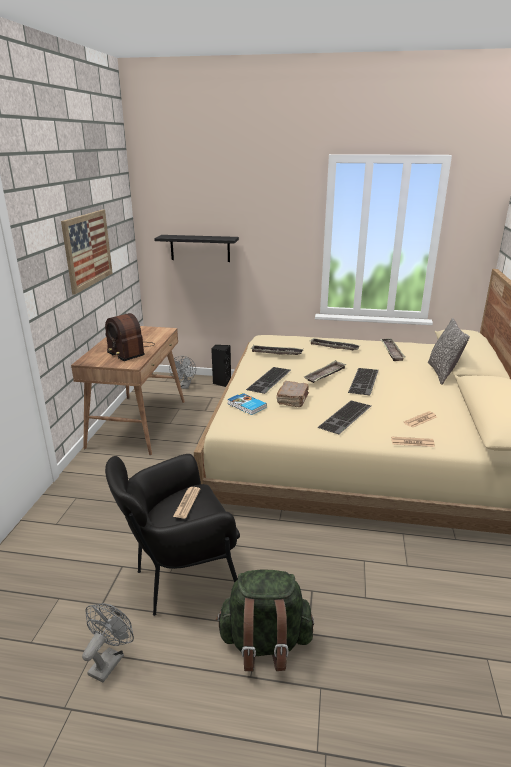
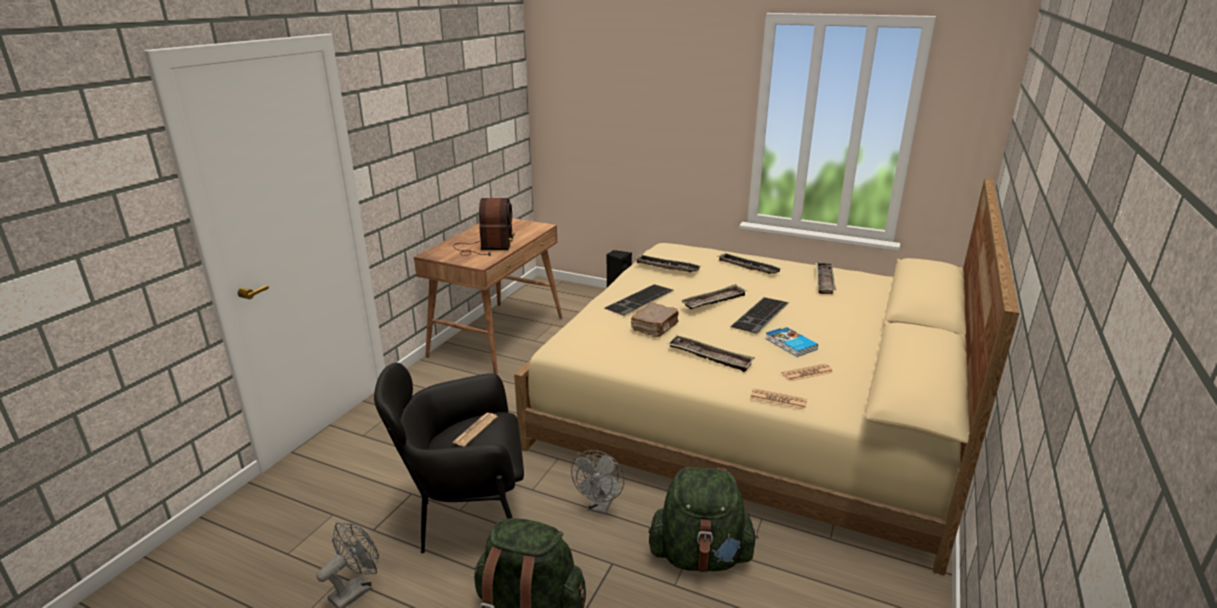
camera: 15 degrees right, 0 degrees up
picture [61,210,113,295] -> none
radio [105,313,155,361] -> radio turned 150 degrees counterclockwise [453,198,515,256]
black shelf [154,235,239,262] -> none
grey fan [169,356,196,389] -> grey fan moved to [571,450,624,514]
book [227,393,267,415] -> book moved to [765,326,818,357]
keyboard [317,401,371,434] -> tray [668,335,755,372]
pillow [428,318,470,385] -> none
none -> green backpack [649,467,759,573]

